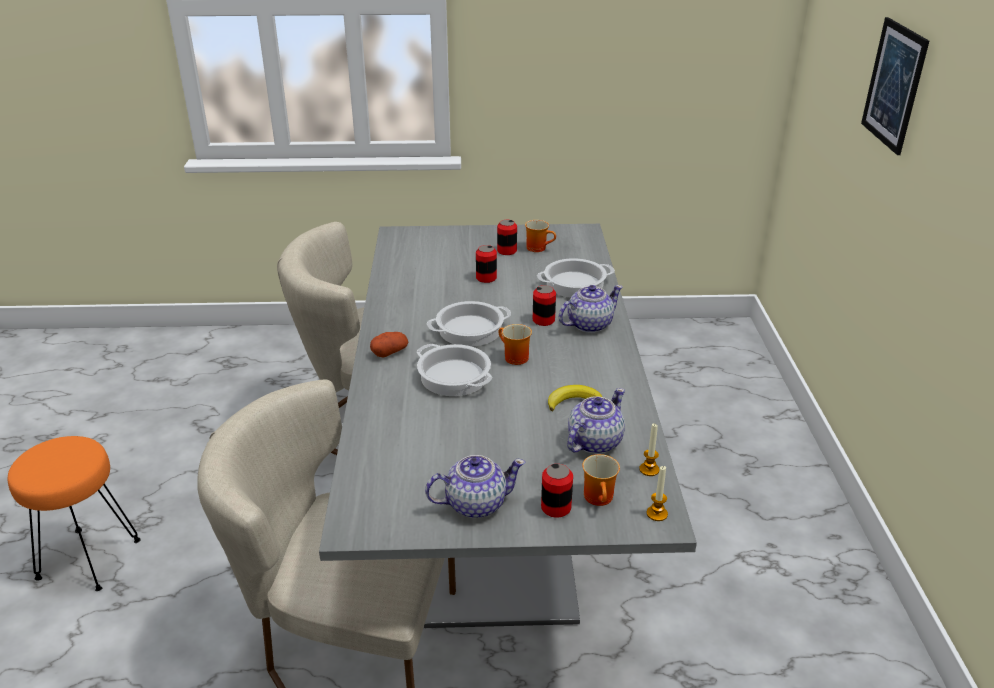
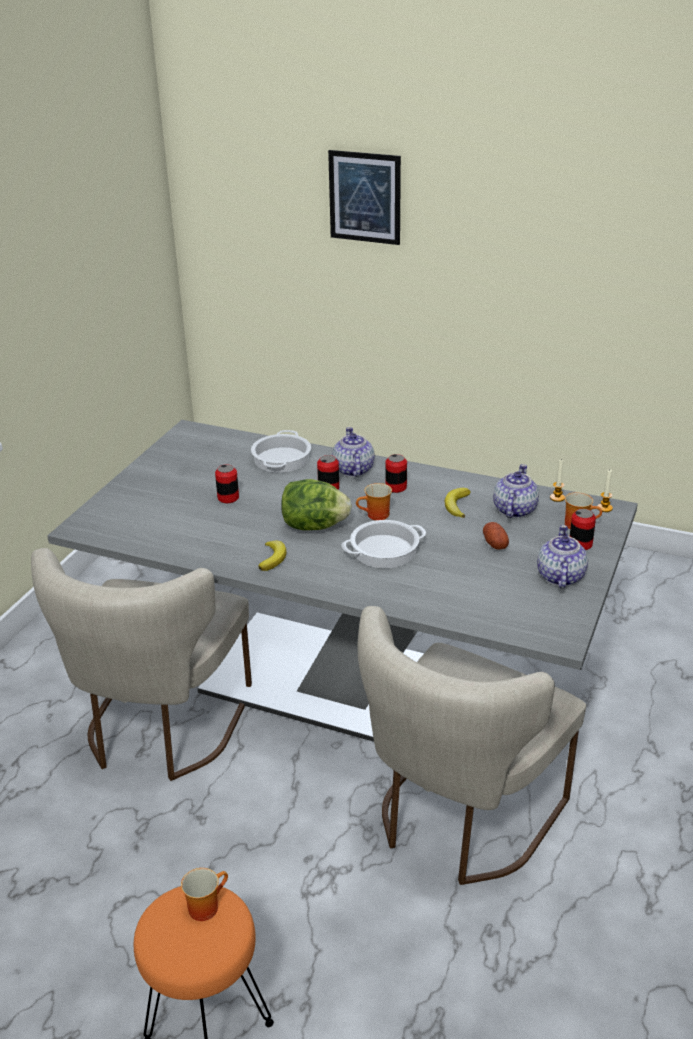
camera: 65 degrees left, 0 degrees up
potato [370,332,408,358] -> potato moved to [483,522,509,550]
cooking pot [427,301,511,347] -> lettuce [281,479,352,530]
can [497,220,517,255] -> can moved to [385,454,407,493]
mug [525,220,556,252] -> mug moved to [181,868,228,921]
teapot [567,388,625,454] -> teapot turned 45 degrees clockwise [493,464,539,518]
none -> banana [258,541,286,571]

